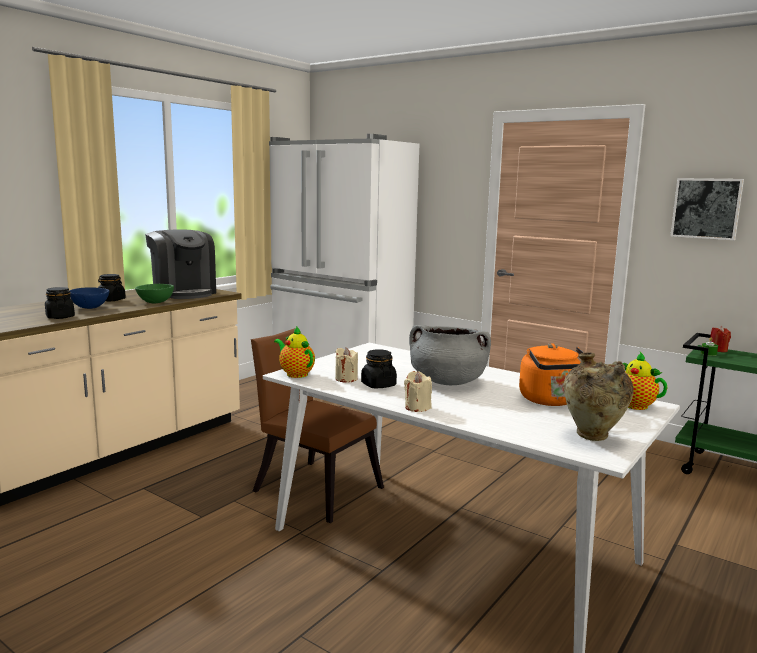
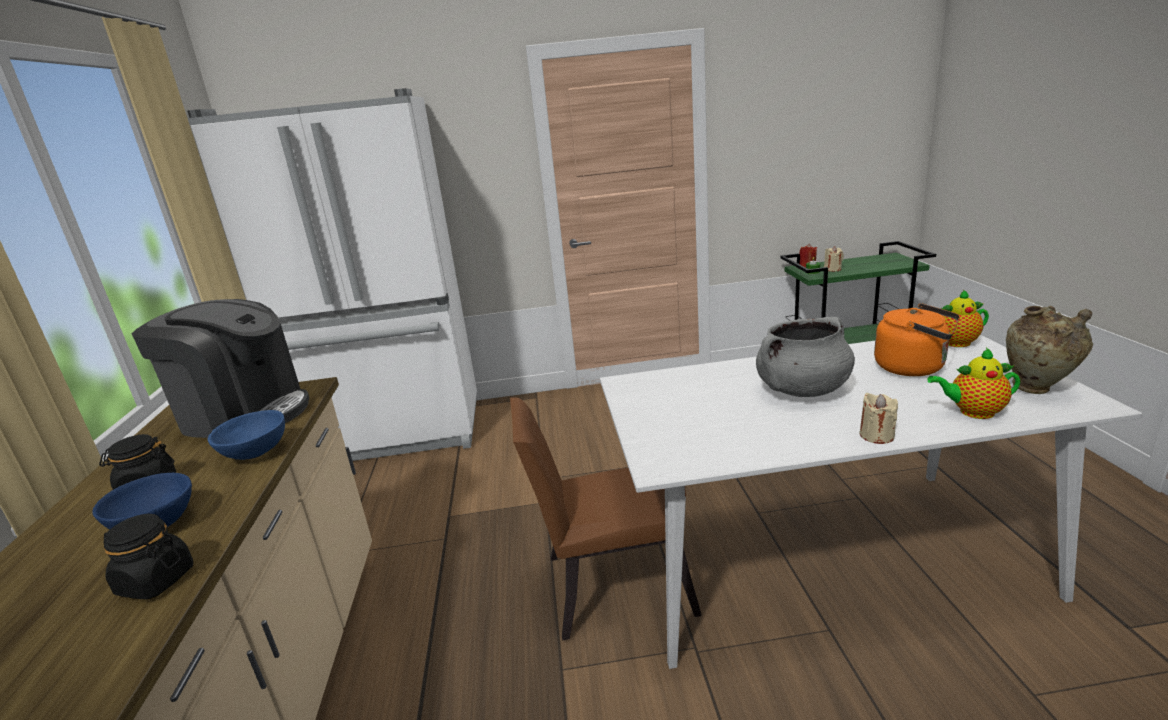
camera: 40 degrees left, 10 degrees up
green bowl [135,284,174,303] -> blue bowl [208,410,285,460]
teapot [274,326,315,378] -> teapot moved to [927,348,1020,419]
beige candle [335,347,358,383] -> beige candle moved to [824,246,844,272]
black jar [361,349,397,389] -> none
picture [670,178,744,240] -> none

